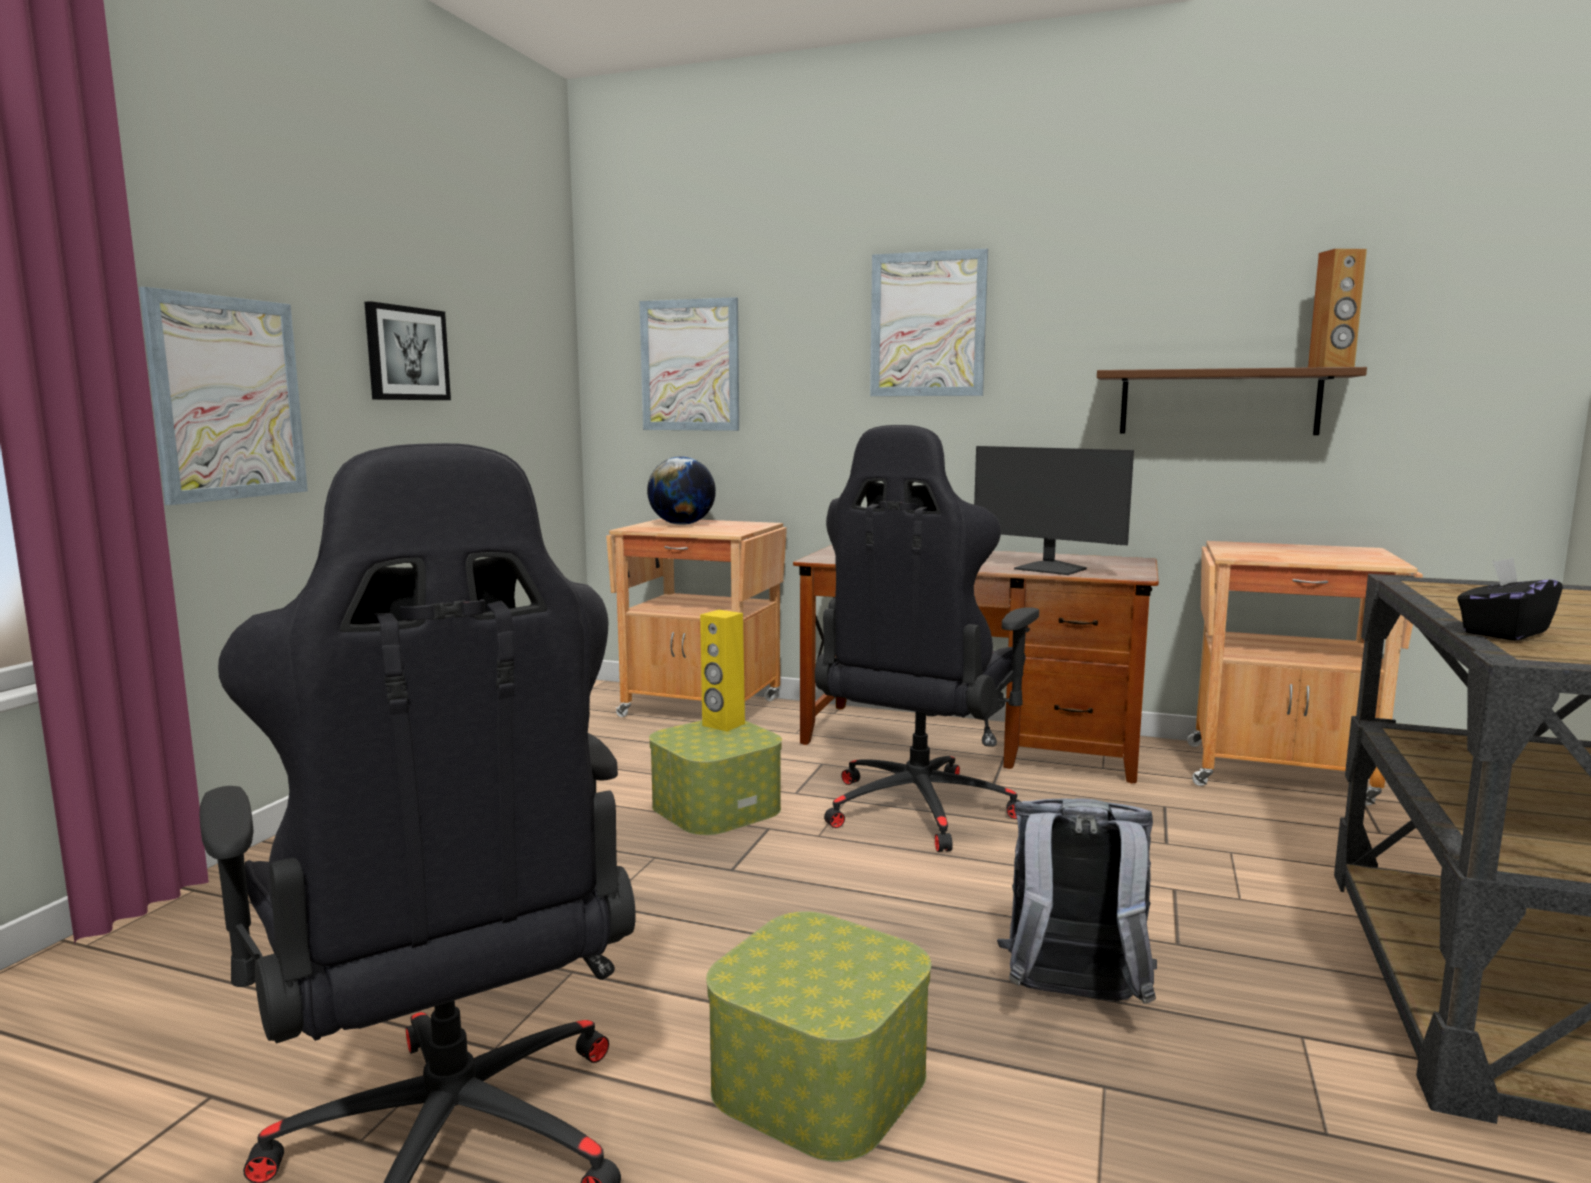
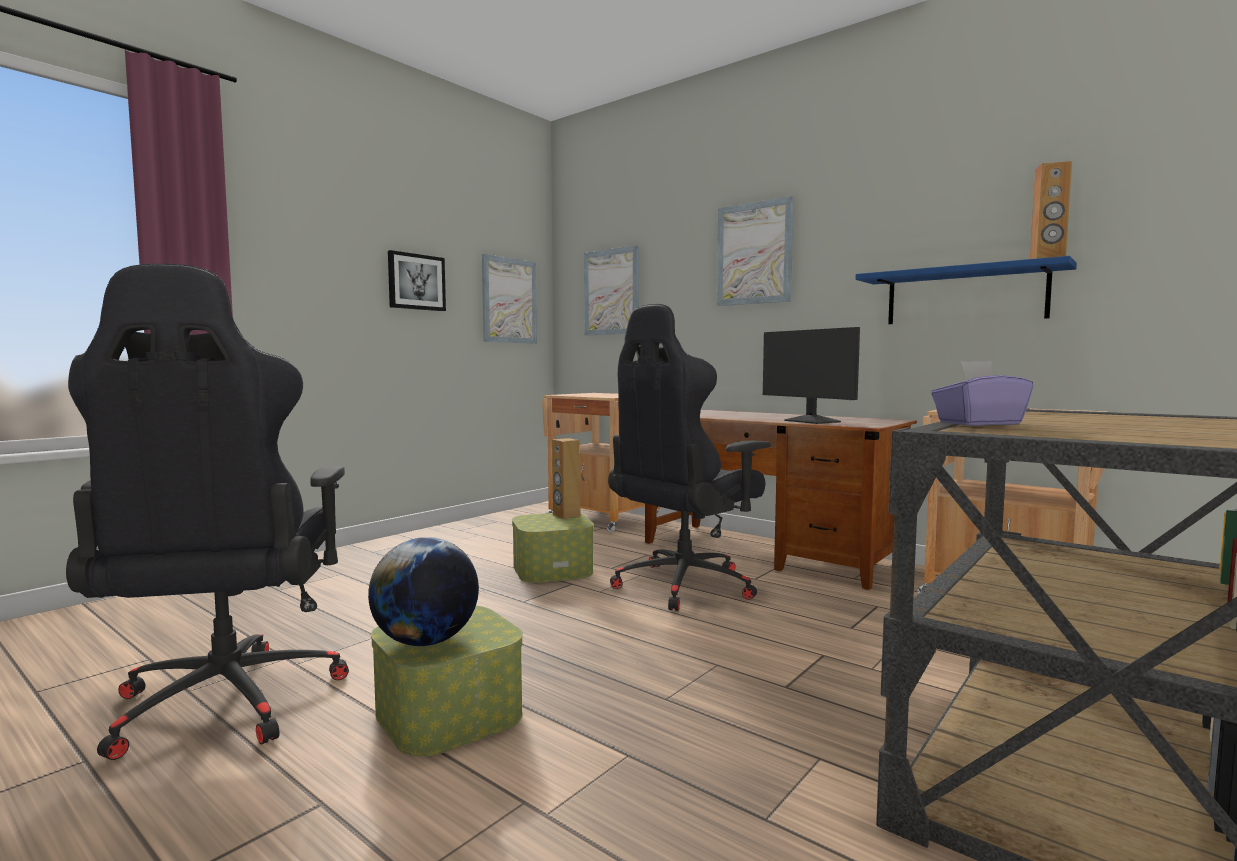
camera: 20 degrees right, 5 degrees down
picture [139,287,308,505] -> picture moved to [482,254,537,343]
globe [647,457,716,525] -> globe moved to [368,537,479,646]
yellow speaker [700,610,745,732] -> brown speaker [552,438,580,519]
grey backpack [997,798,1157,1004] -> none
brown shelf [1097,367,1367,435] -> blue shelf [856,256,1077,324]
black tissue box [1457,557,1563,641] -> purple tissue box [931,361,1034,426]

